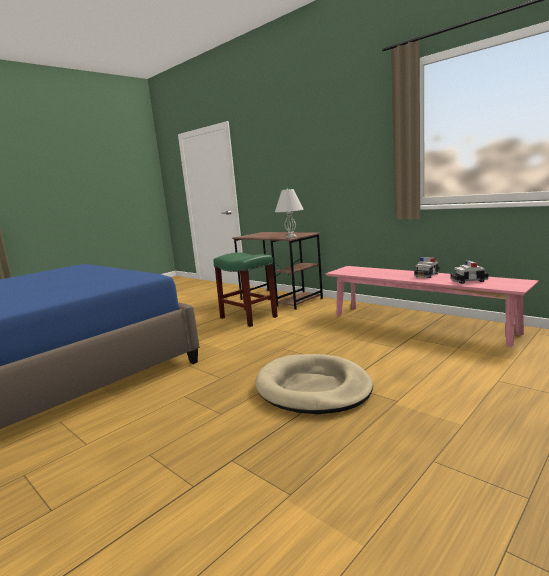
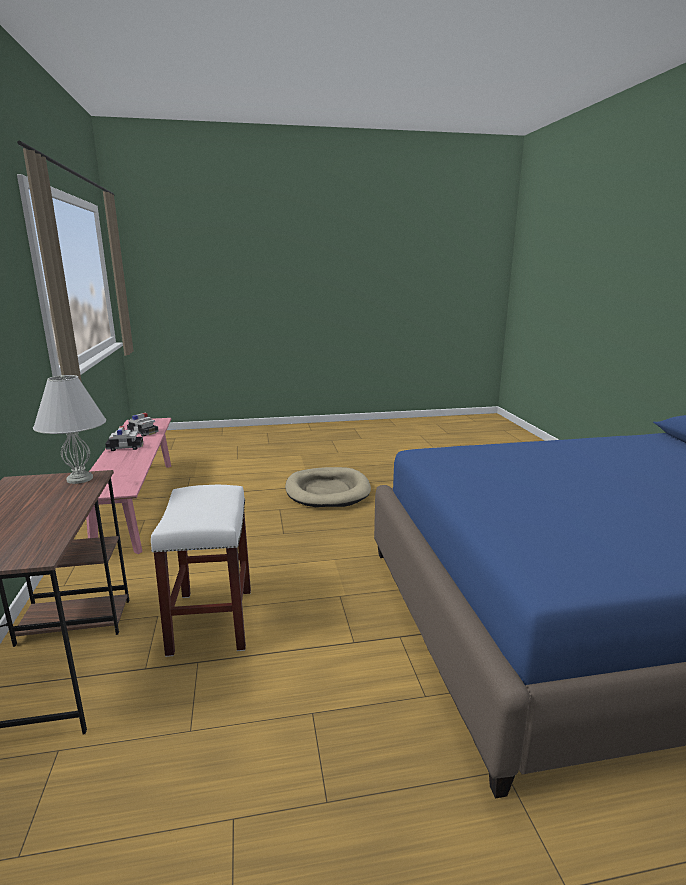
camera: 145 degrees left, 5 degrees up
green stool [213,252,278,327] -> white stool [151,485,251,657]

